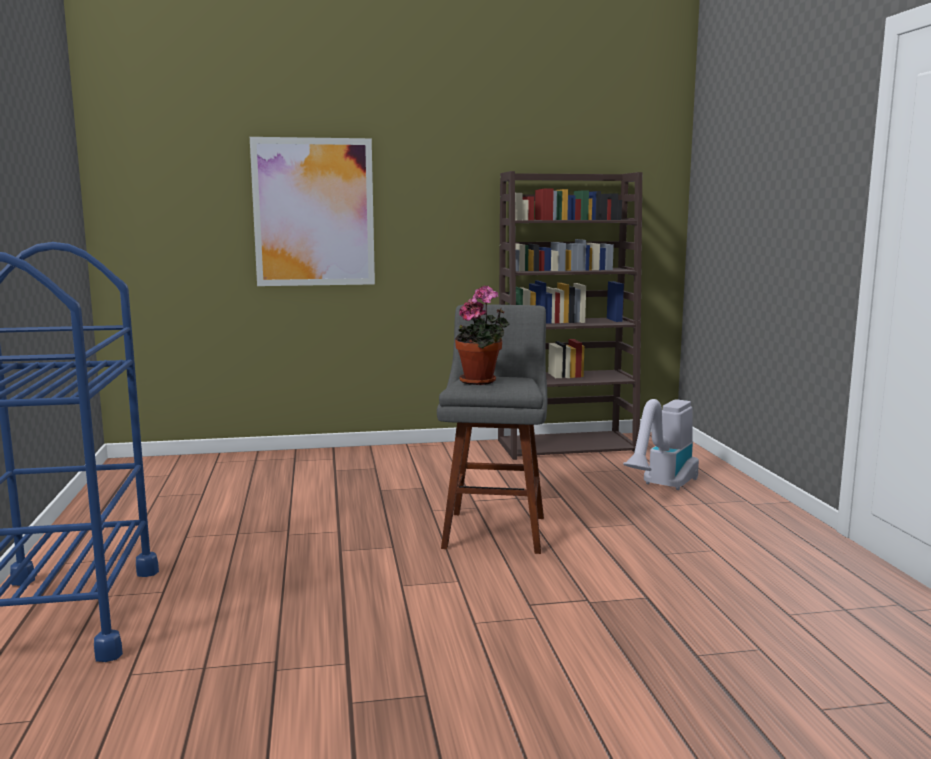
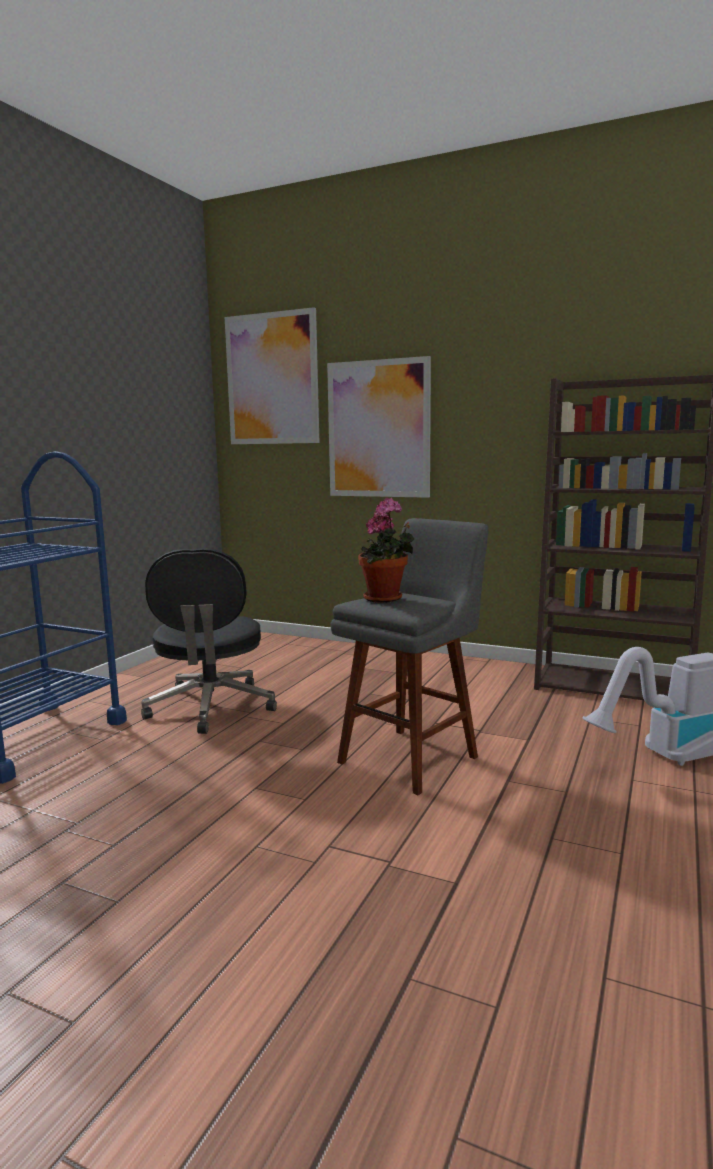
camera: 35 degrees right, 0 degrees up
none -> black office chair [141,548,277,734]
none -> picture [225,307,320,444]

